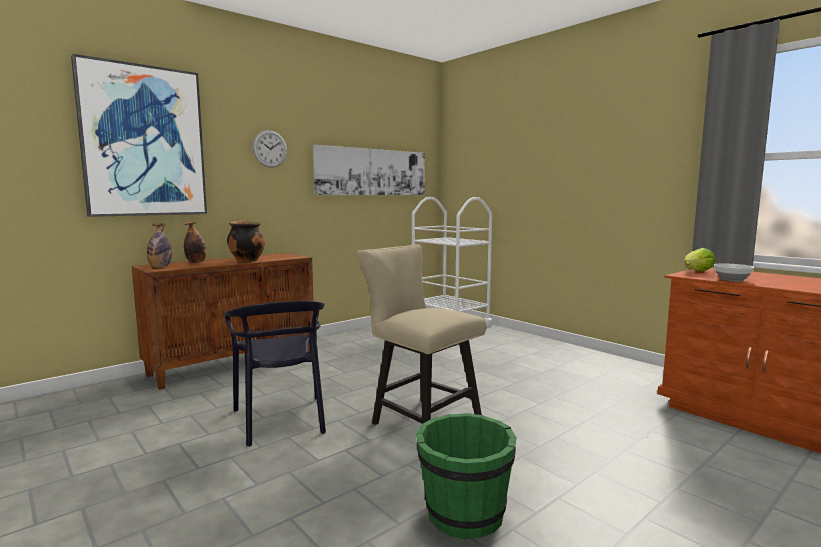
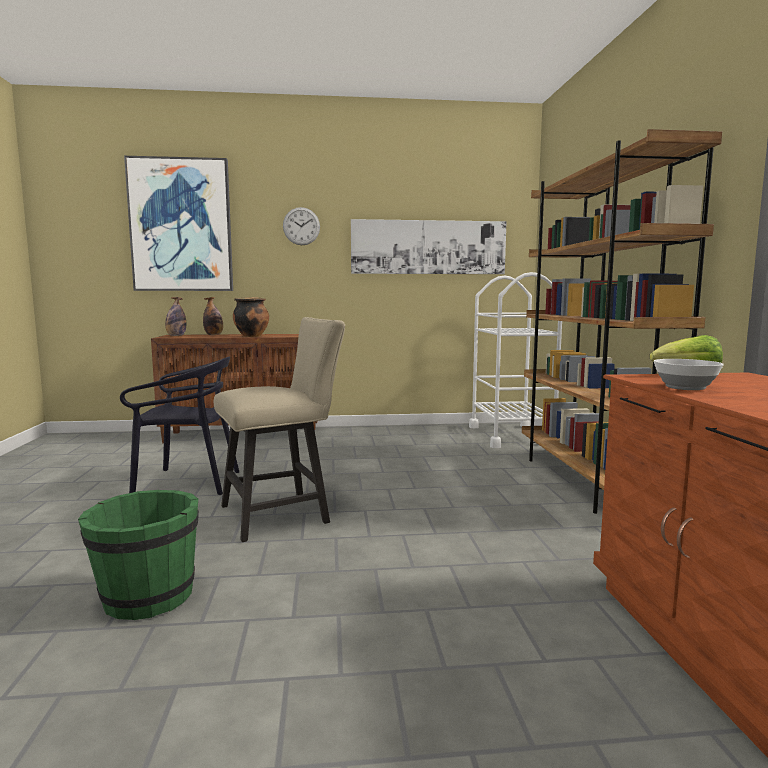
camera: 35 degrees right, 0 degrees up
black chair [224,301,326,447] -> black chair turned 105 degrees counterclockwise [120,356,239,495]
beige chair [357,244,486,425] -> beige chair turned 75 degrees clockwise [214,317,345,542]
none -> brown bookcase [522,129,722,514]

